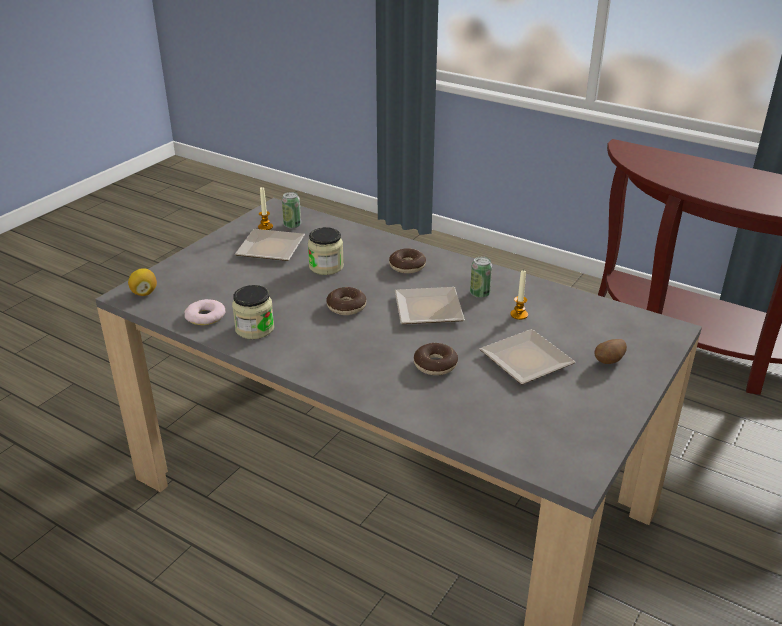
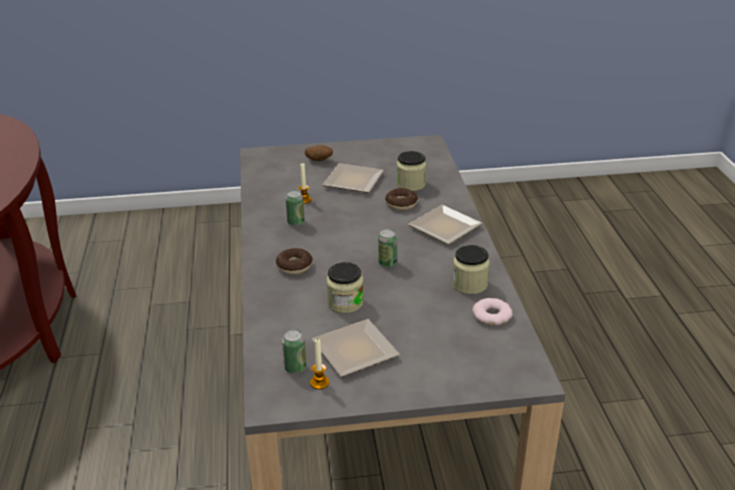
camera: 130 degrees left, 0 degrees up
lemon [128,268,157,296] -> none
donut [326,287,366,315] -> can [378,229,397,267]
plate [395,287,465,324] -> plate moved to [408,205,483,245]
none -> jar [396,151,426,191]

